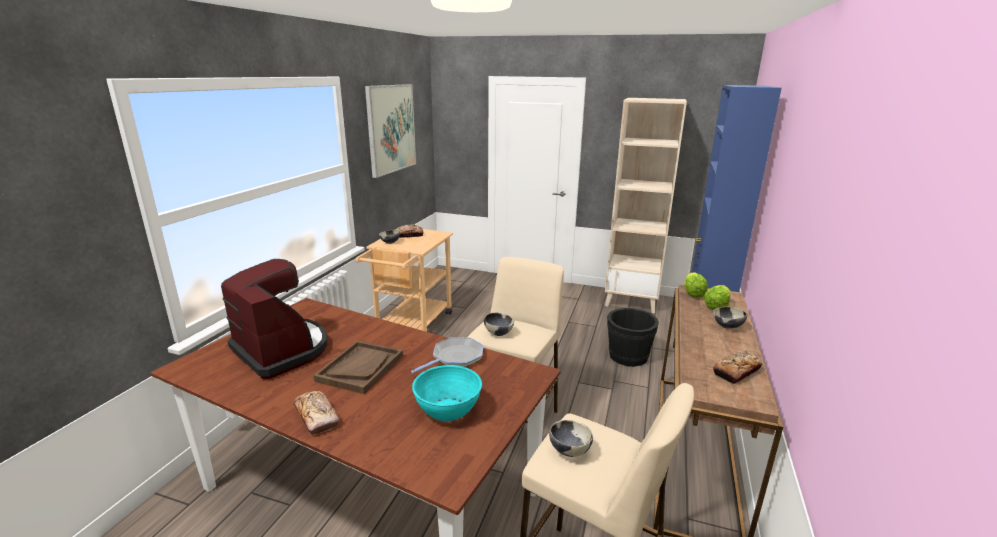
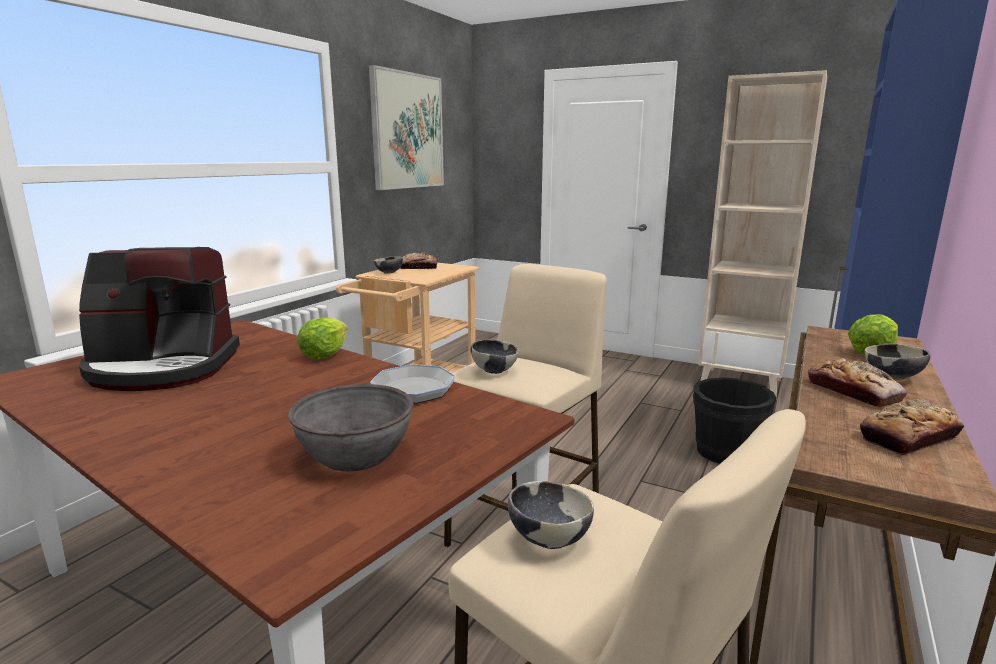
camera: 10 degrees right, 5 degrees down
coffee machine [221,259,327,379] -> coffee machine turned 120 degrees clockwise [79,247,240,391]
bread [293,391,340,435] -> bread moved to [808,358,907,408]
brown tray [313,341,403,394] -> none
turquoise bowl [412,365,482,421] -> grey bowl [288,384,413,471]
lettuce [684,272,708,298] -> lettuce moved to [297,317,347,359]

